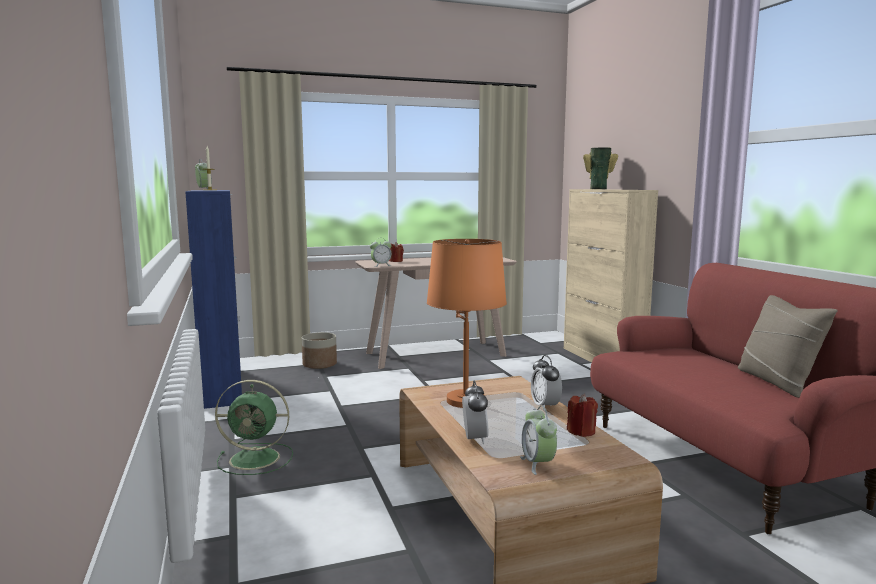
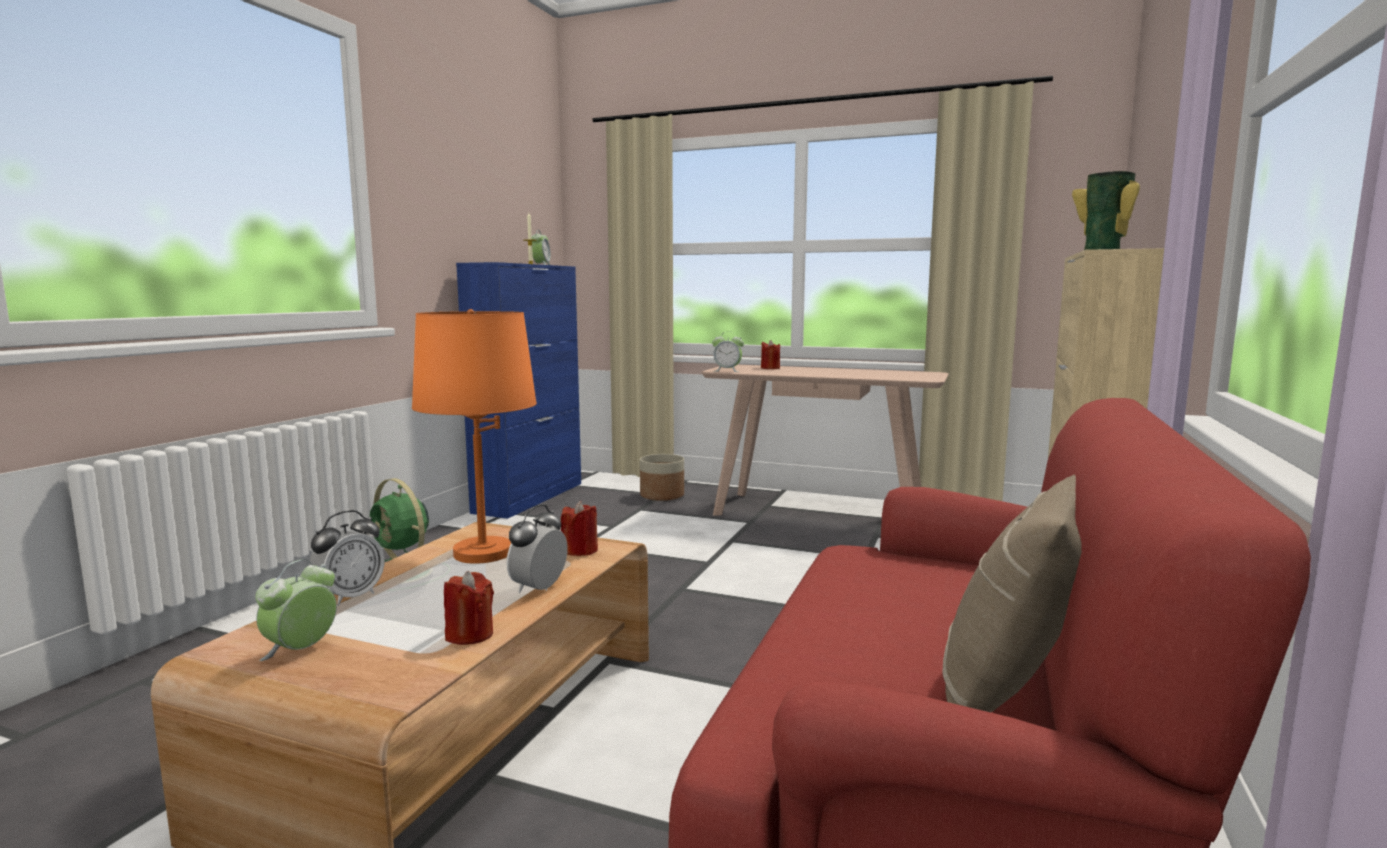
camera: 40 degrees right, 0 degrees up
none -> red candle [561,501,598,556]

